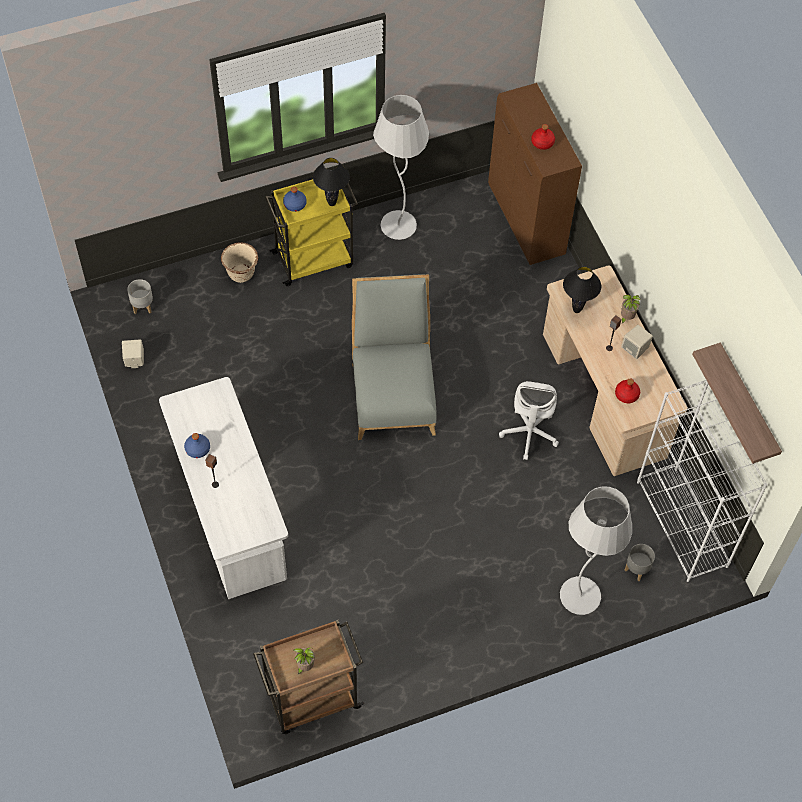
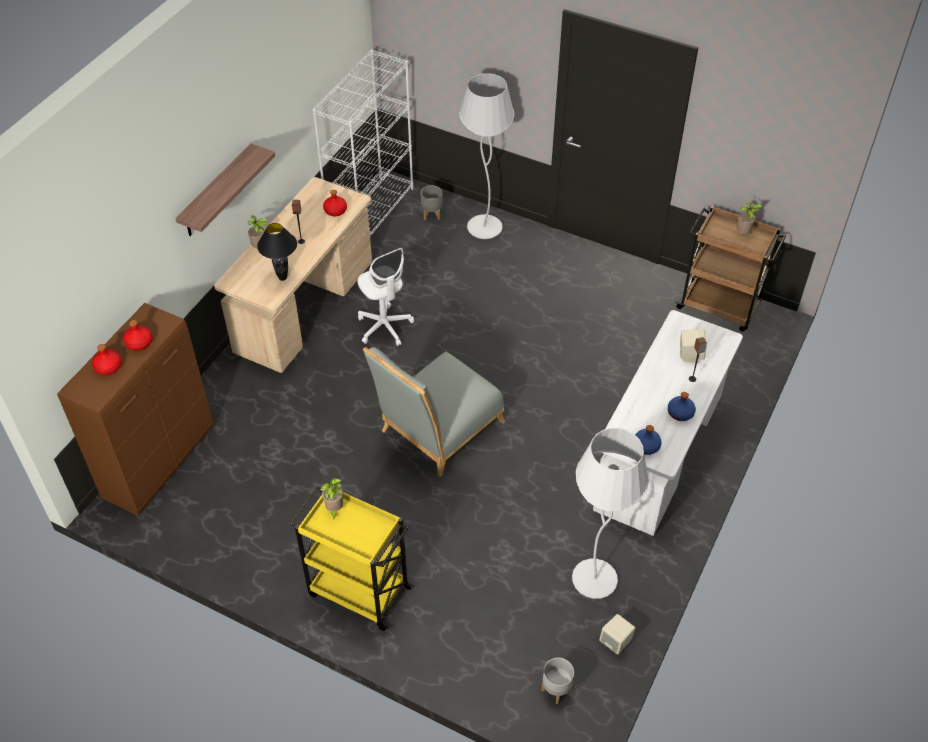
camera: 130 degrees left, 10 degrees down
beige planter [221,242,258,283] -> none
blue bottle [283,187,307,212] -> blue bottle moved to [635,425,662,455]
black table lamp [313,158,350,206] -> potted plant [320,478,343,520]
white floor lamp [373,95,429,240] -> white floor lamp moved to [572,428,649,599]
white office chair [499,381,559,460] -> white office chair turned 90 degrees clockwise [357,247,414,346]
beige speaker [621,325,653,359] -> beige speaker moved to [680,329,707,363]
shelf [692,343,782,464] -> shelf moved to [175,143,275,236]
none -> red bottle [92,344,122,375]

